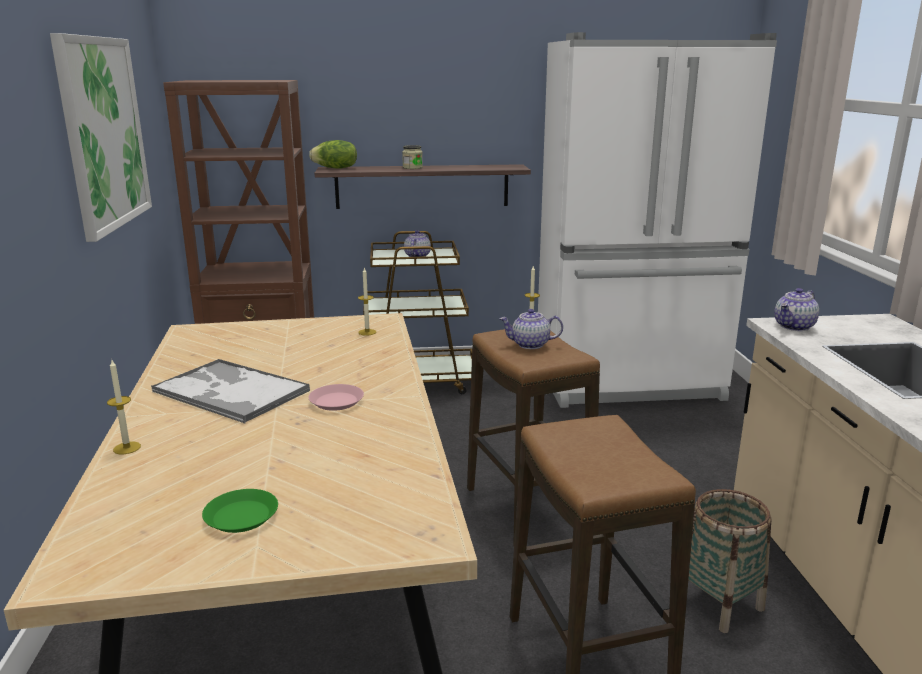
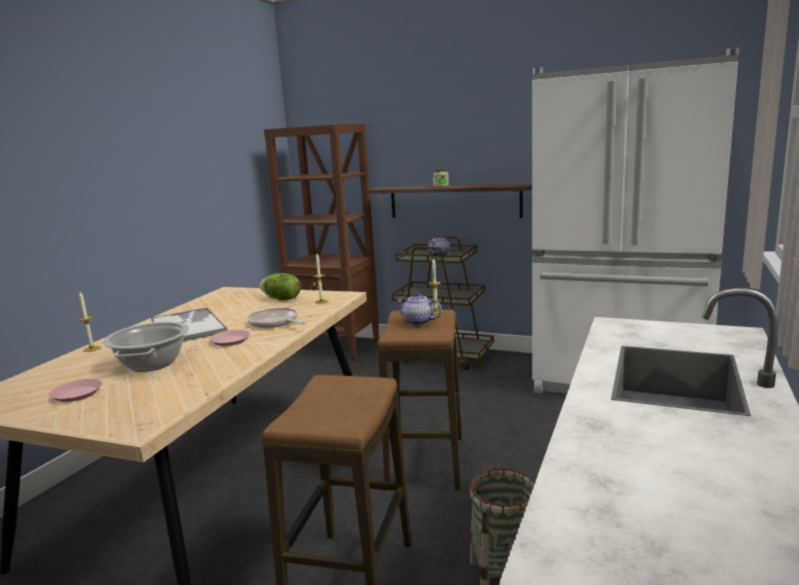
camera: 30 degrees right, 5 degrees down
picture [50,33,152,242] -> none
green plate [202,489,278,533] -> pink plate [49,379,102,402]
lettuce [309,140,357,169] -> lettuce moved to [260,273,301,300]
teapot [774,288,819,331] -> none
none -> cooking pot [103,321,189,372]
none -> frying pan [247,308,306,328]

